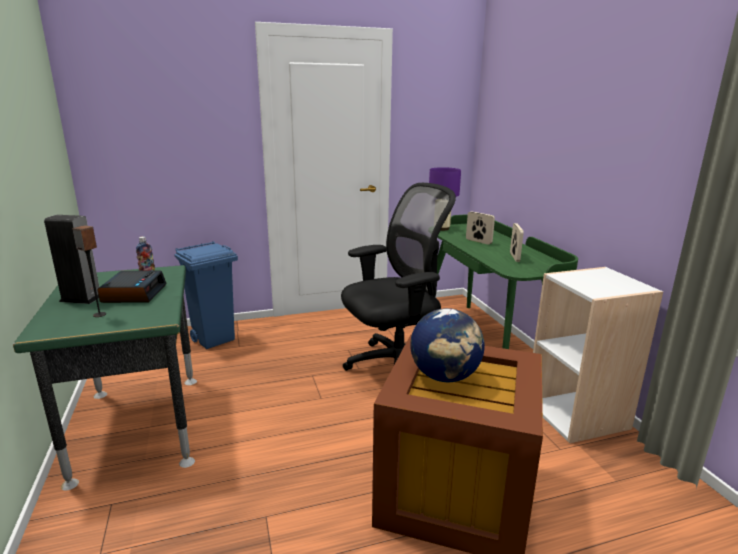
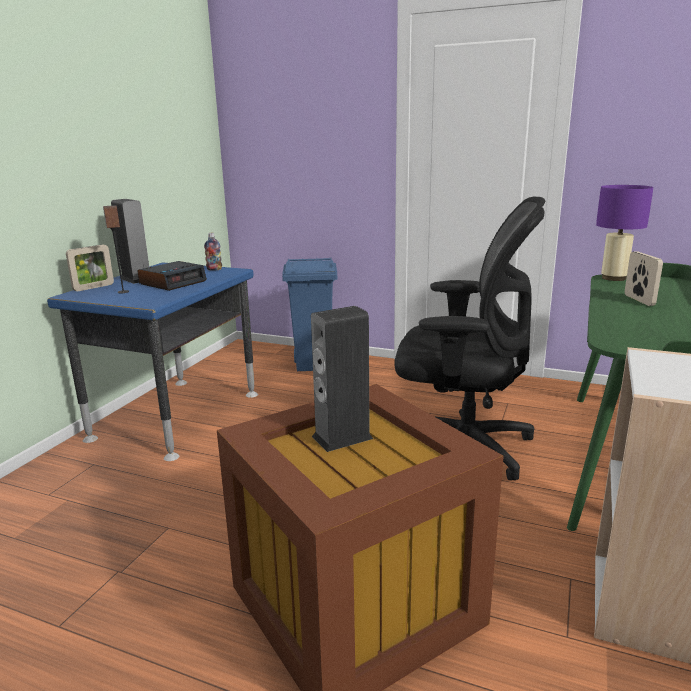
camera: 40 degrees right, 0 degrees up
green desk [13,265,197,491] -> blue desk [47,263,258,461]
globe [410,308,485,382] -> speaker [311,306,373,452]
picture frame [510,223,524,262] -> picture frame moved to [66,245,114,291]

